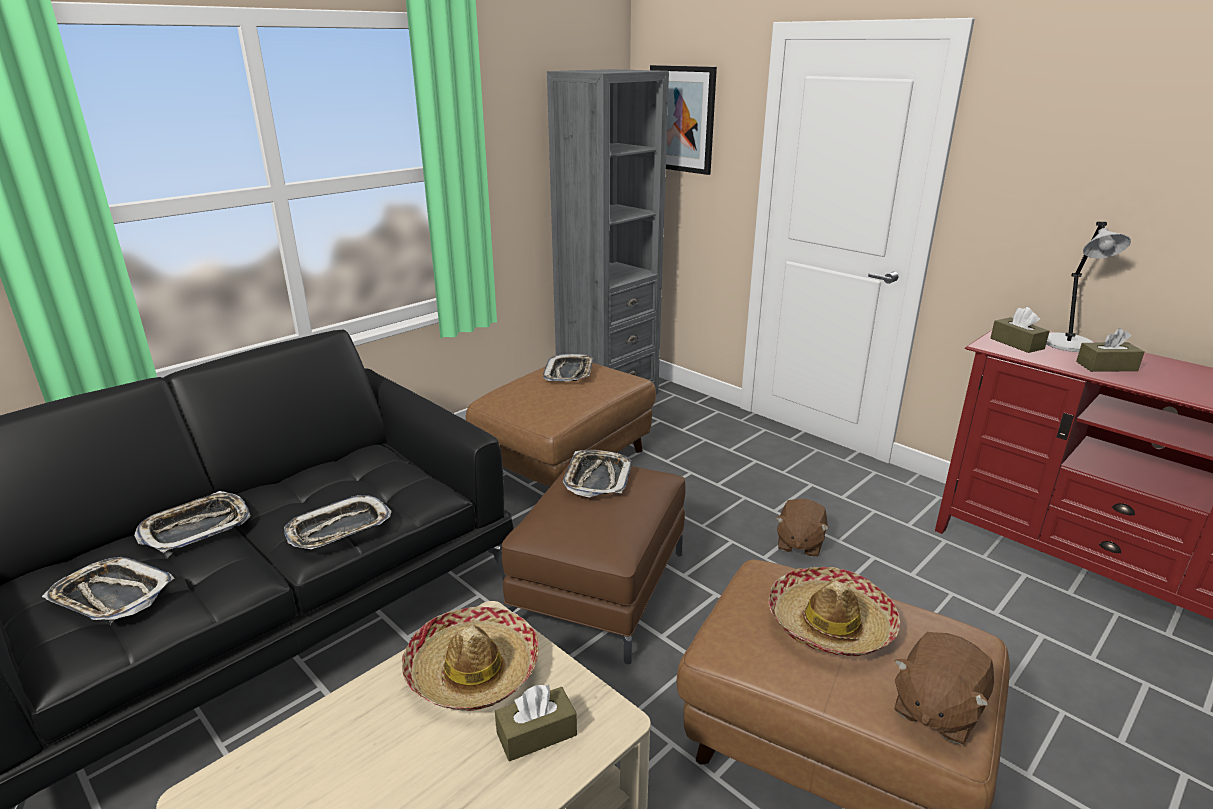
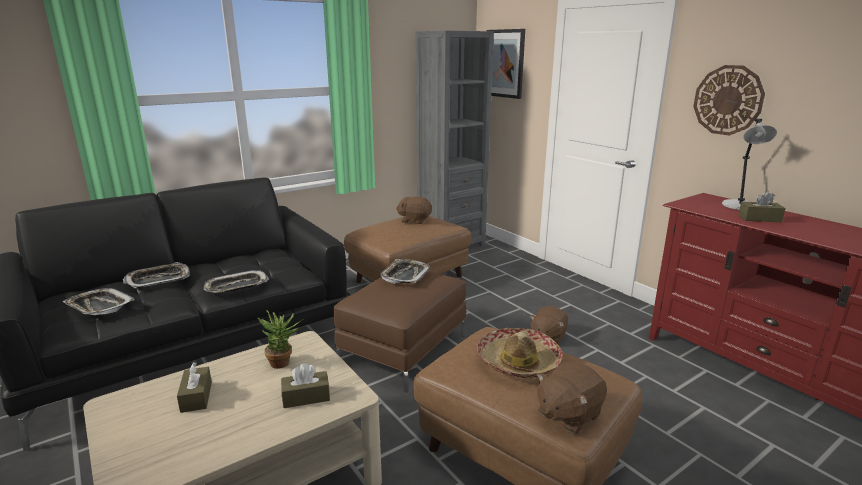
camera: 10 degrees right, 5 degrees down
hat [402,607,539,711] -> potted plant [258,310,302,369]
tray [543,354,593,382] -> brown plush toy [396,197,432,224]
brown tissue box [991,307,1050,353] -> brown tissue box moved to [177,362,212,413]
none -> wall clock [693,65,765,136]

